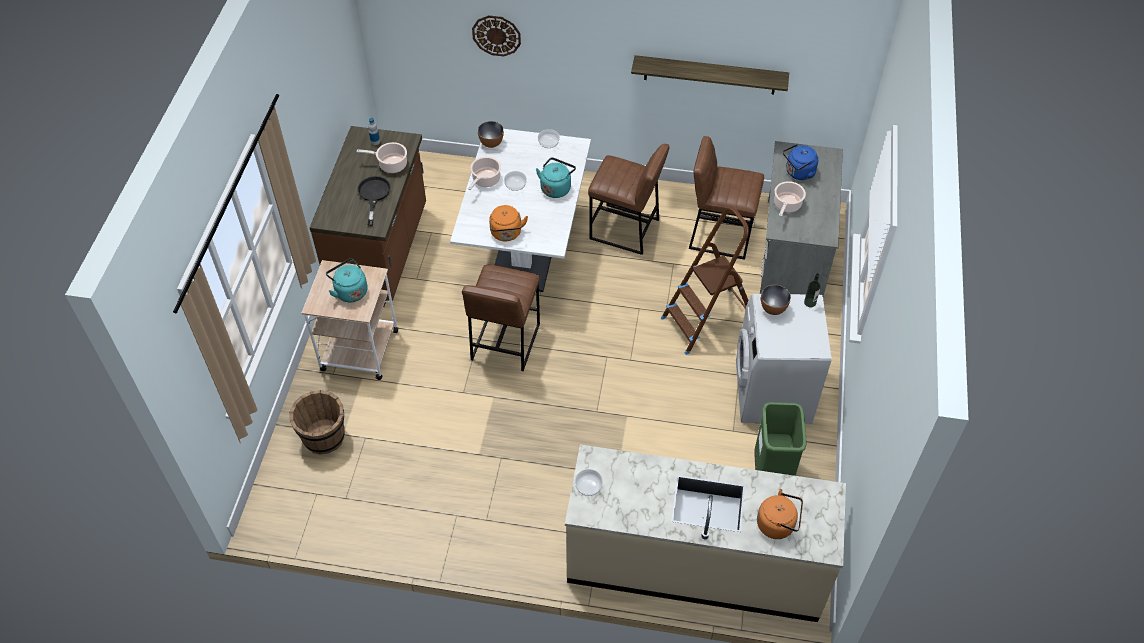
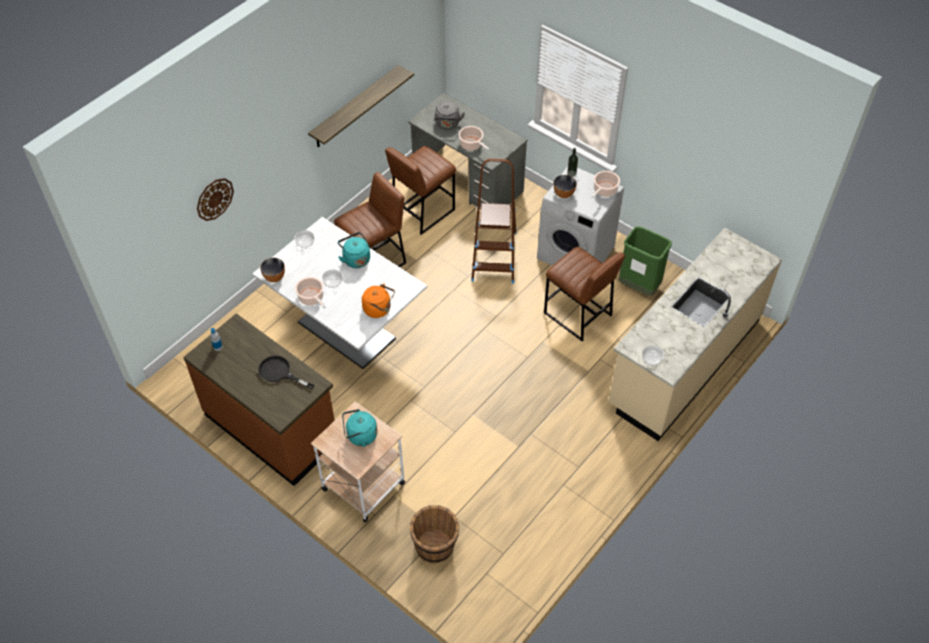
camera: 60 degrees left, 0 degrees up
cooking pot [356,142,407,173] -> cooking pot moved to [591,171,620,198]
brown chair [462,265,540,371] -> brown chair moved to [544,247,625,341]
orange kettle [757,489,803,539] -> none
blue kettle [783,144,818,180] -> grey kettle [434,101,465,130]

